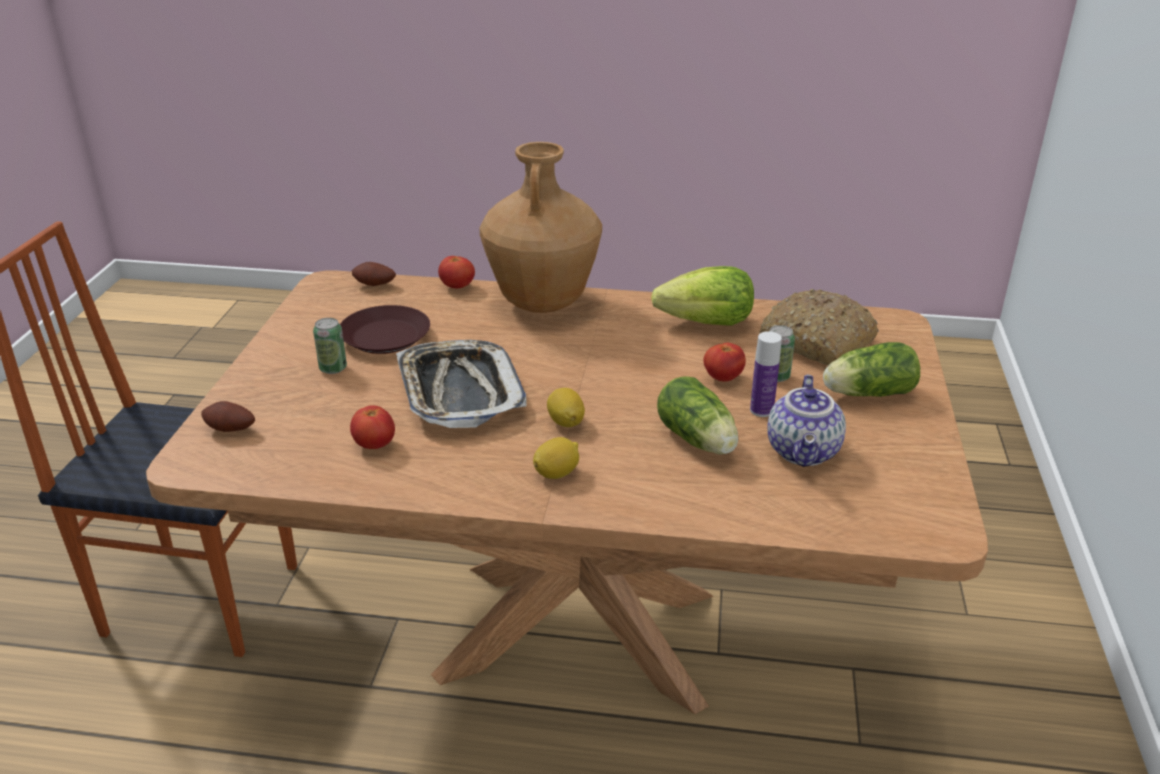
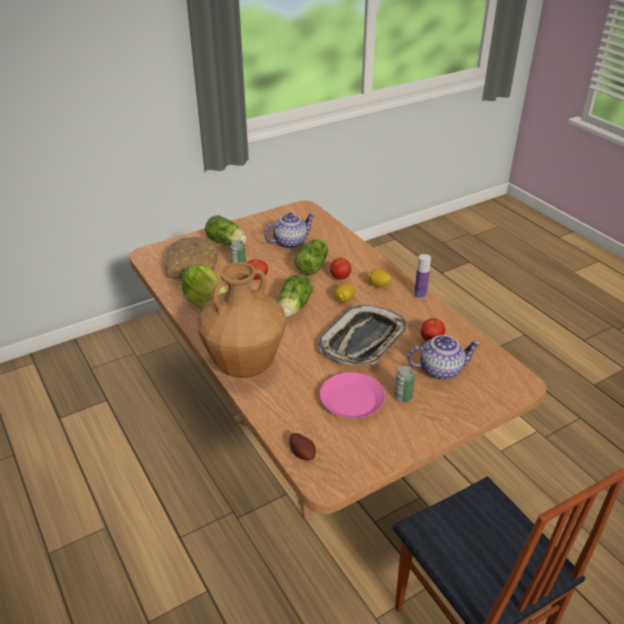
camera: 130 degrees left, 5 degrees up
potato [201,401,255,432] -> none
brown plate [340,305,430,354] -> pink plate [320,372,385,418]
tomato [438,256,475,288] -> tomato moved to [330,258,351,280]
bottle [750,331,782,417] -> bottle moved to [414,254,431,299]
none -> lettuce [278,275,313,317]
none -> teapot [407,335,481,380]

